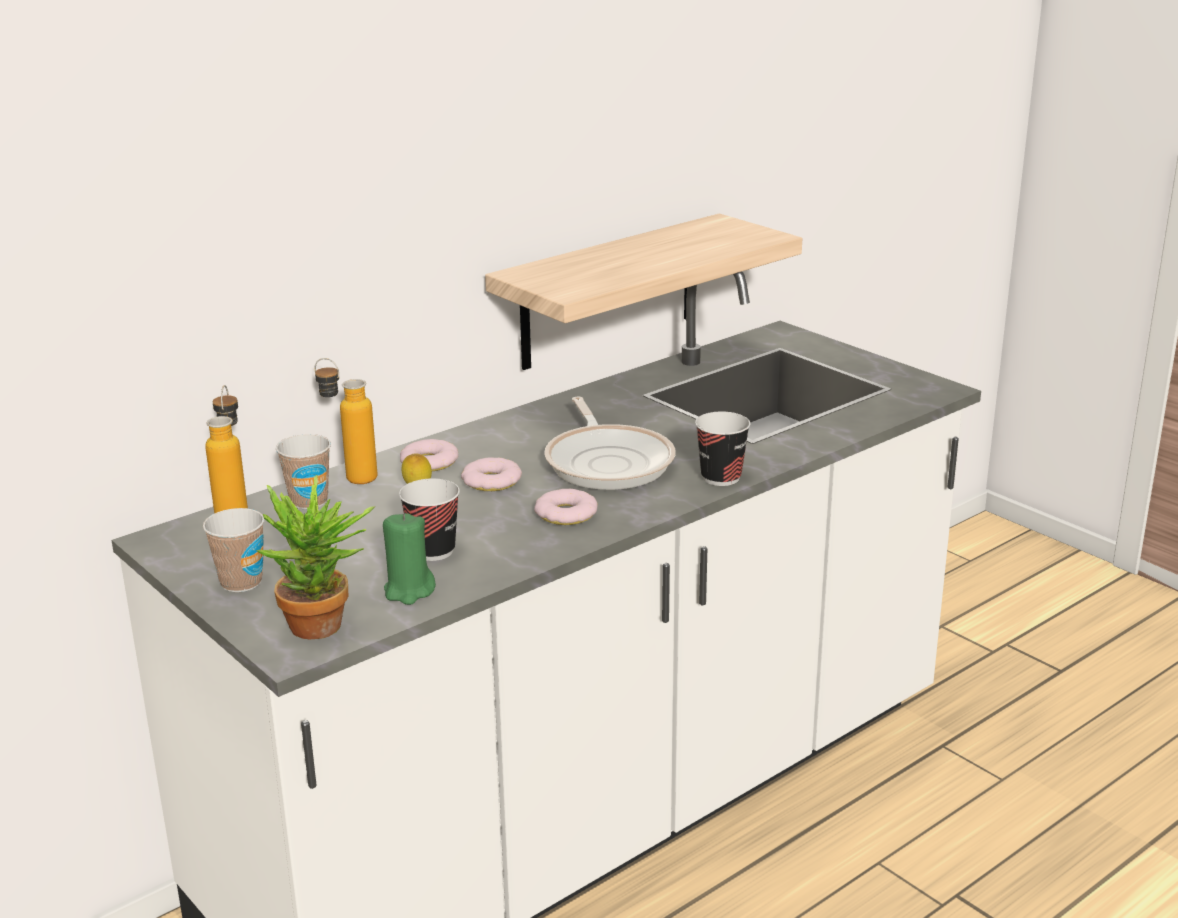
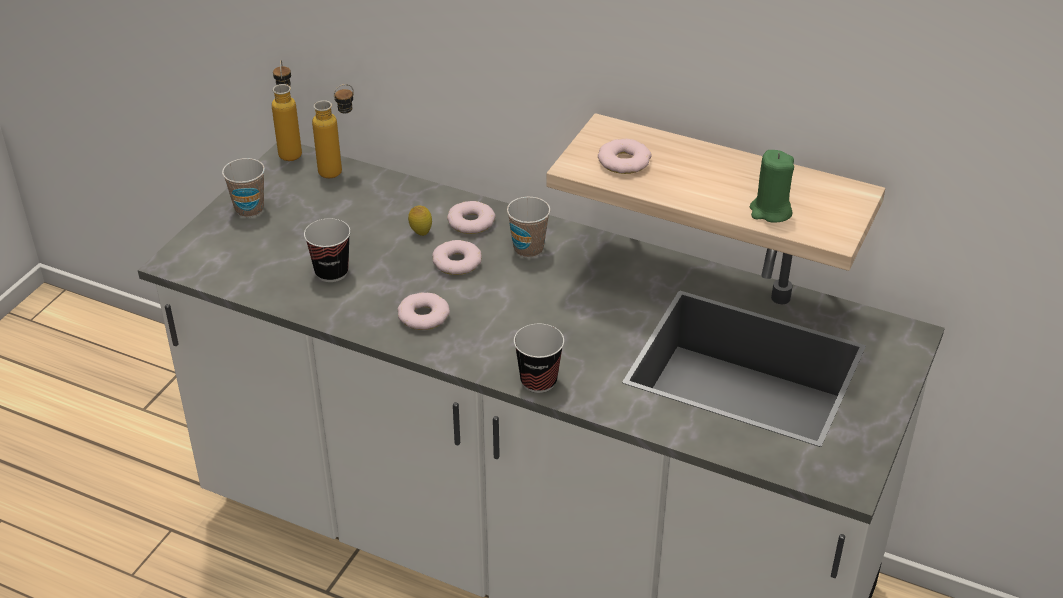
camera: 65 degrees right, 15 degrees up
potted plant [256,475,375,639] -> none
cup [276,434,331,509] -> cup moved to [507,197,550,258]
bottle [314,358,378,484] -> bottle moved to [272,60,302,161]
green candle [383,513,436,605] -> green candle moved to [750,150,794,223]
frying pan [544,397,676,490] -> none
none -> donut [598,139,652,174]

